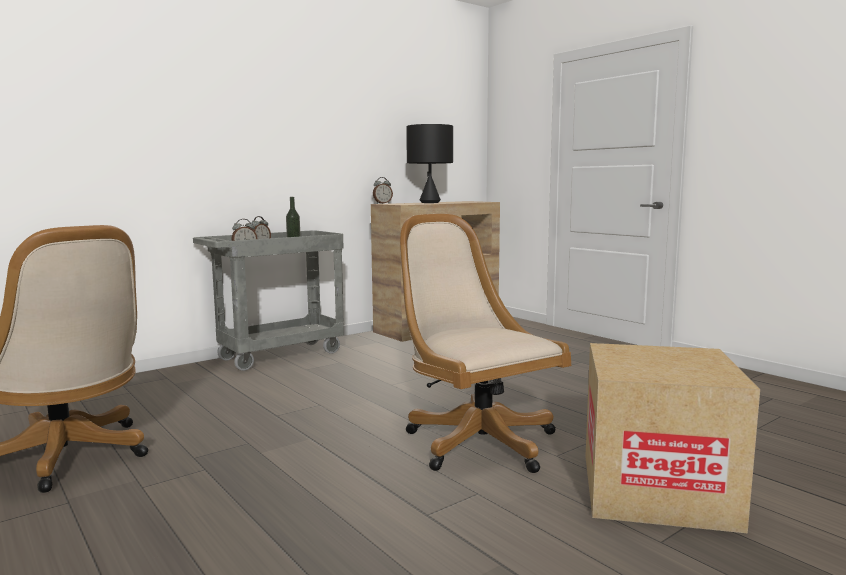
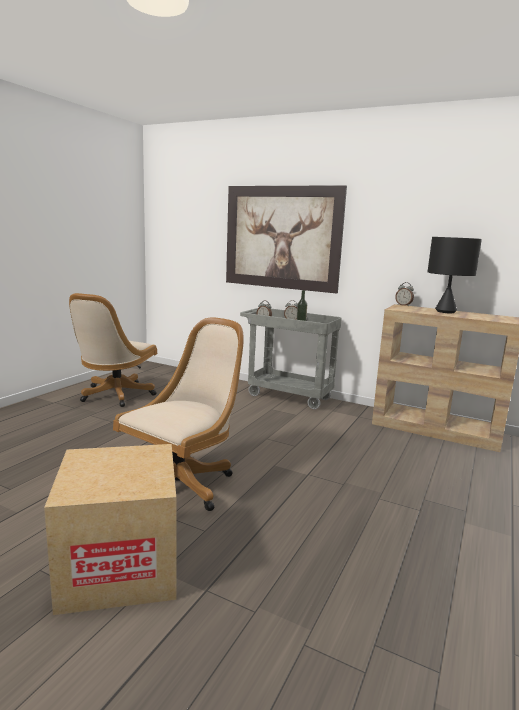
camera: 65 degrees right, 5 degrees up
none -> picture [226,185,347,293]

